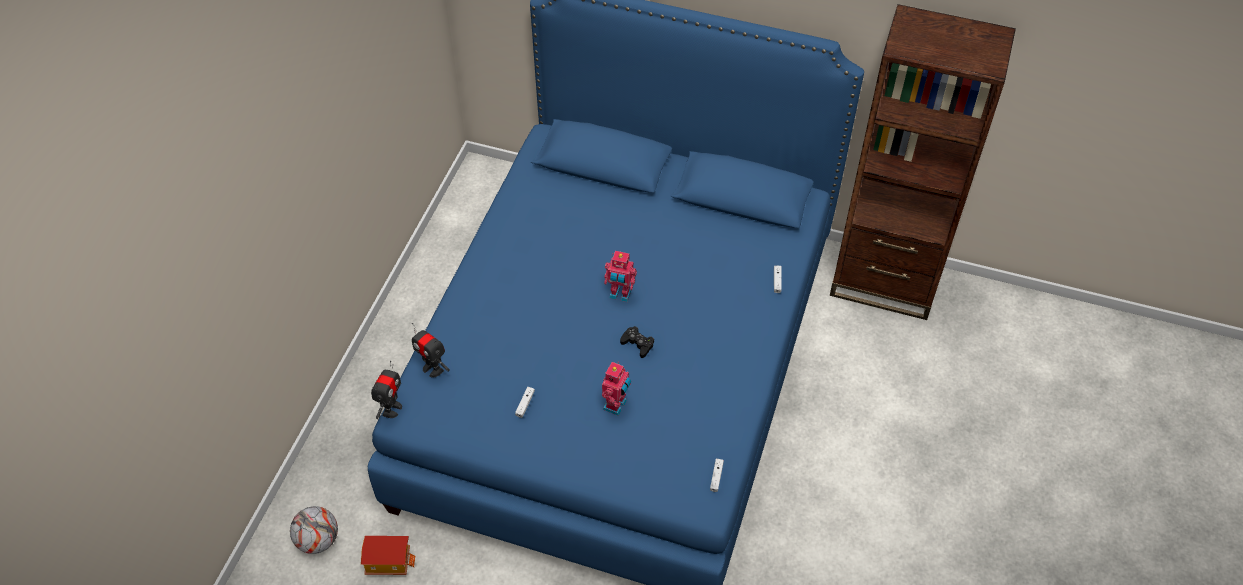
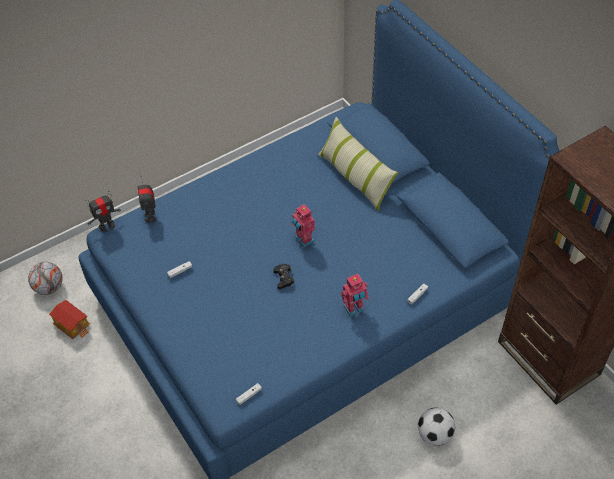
camera: 40 degrees right, 0 degrees up
toy robot [602,362,631,416] -> toy robot moved to [341,274,369,317]
none -> pillow [318,117,398,211]
none -> football [418,407,455,446]

